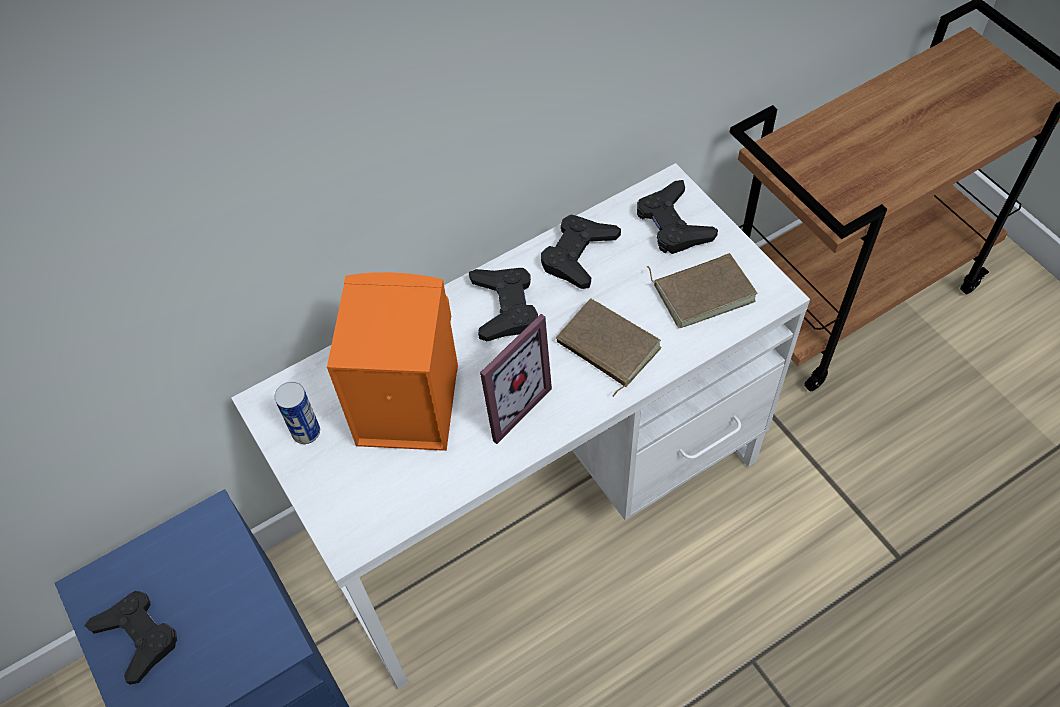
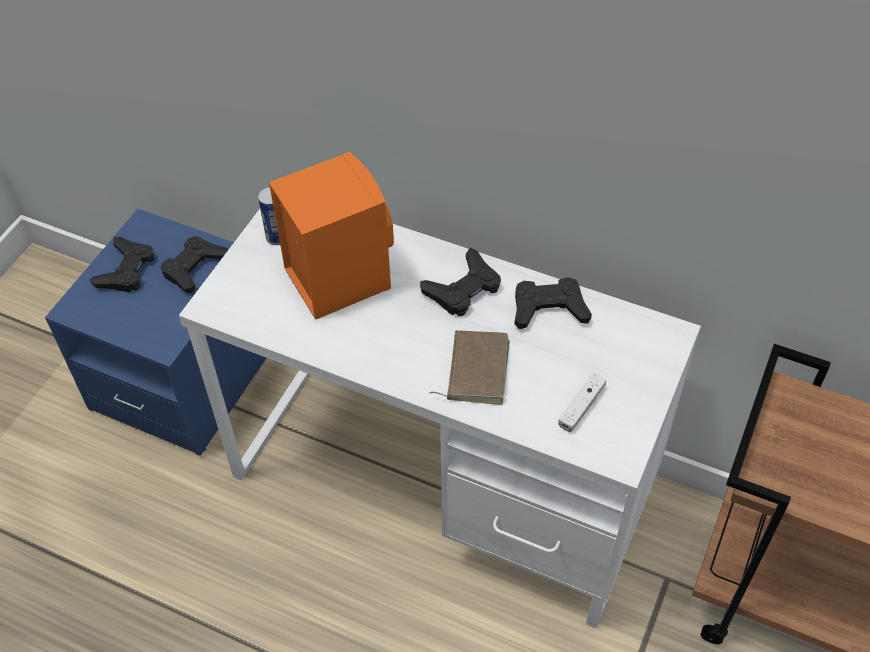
camera: 55 degrees right, 5 degrees down
picture frame [480,314,552,444] -> none
black game controller [637,180,718,254] -> black game controller moved to [161,236,228,293]
brown book [647,253,757,328] -> white game controller [558,373,606,432]

